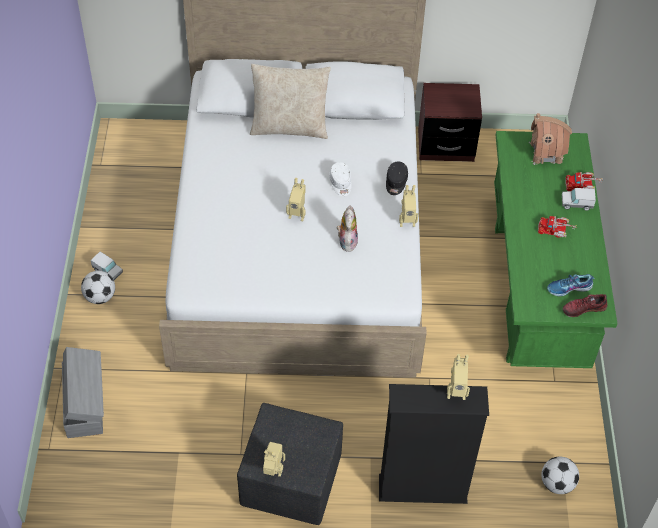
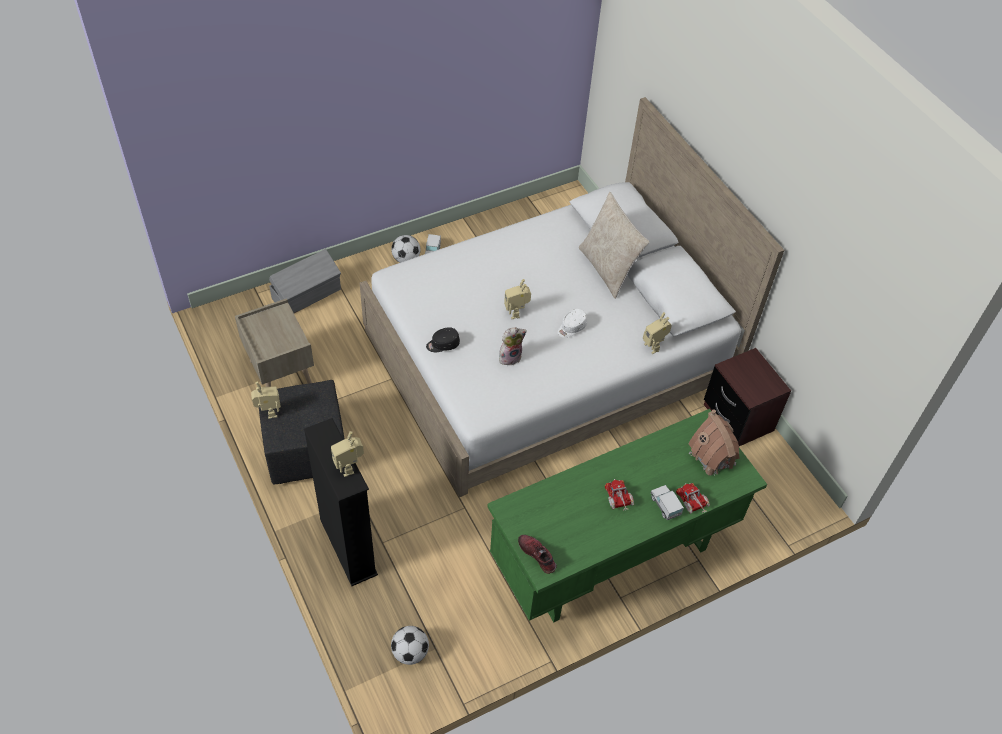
camera: 60 degrees right, 0 degrees up
black cap [386,162,408,195] -> black cap moved to [426,327,460,352]
toy robot [399,185,418,227] -> toy robot moved to [643,312,672,354]
shoe [547,274,595,297] -> none
none -> beige nightstand [235,298,314,387]

